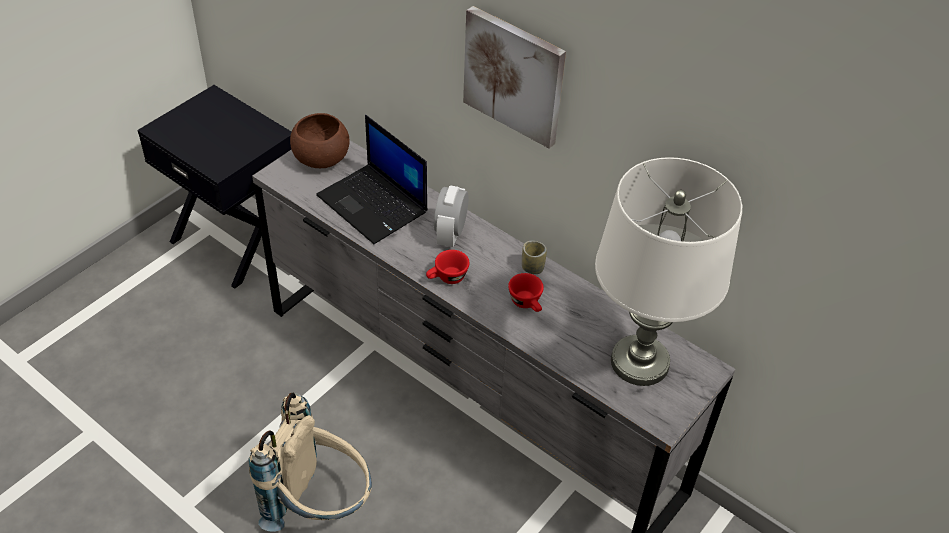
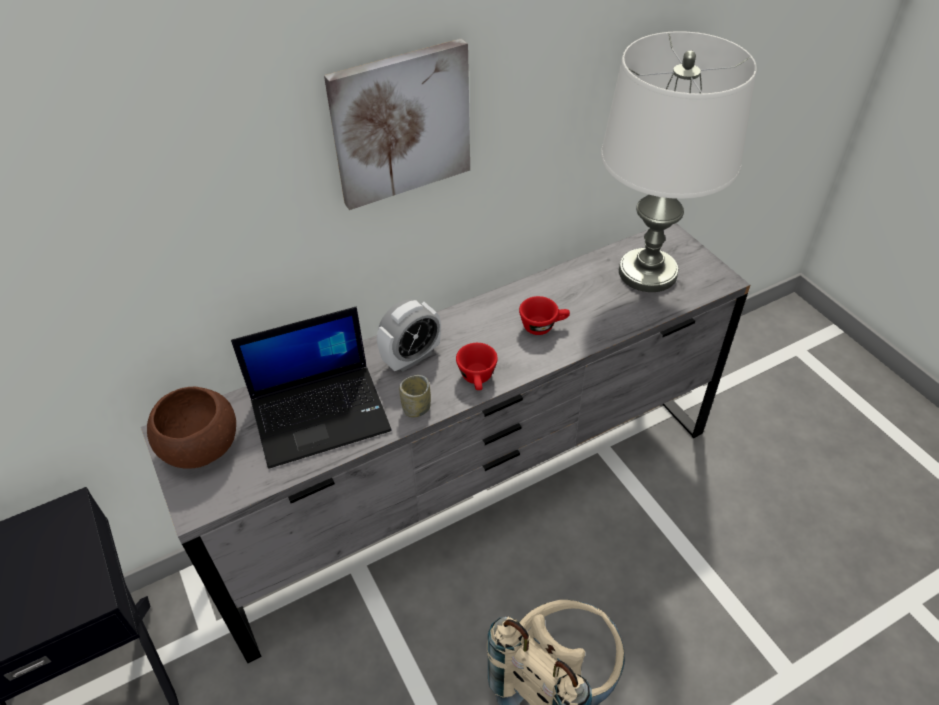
camera: 65 degrees left, 0 degrees up
alarm clock [434,185,469,247] -> alarm clock turned 75 degrees counterclockwise [377,299,441,372]
cup [522,241,547,274] -> cup moved to [399,375,431,417]

